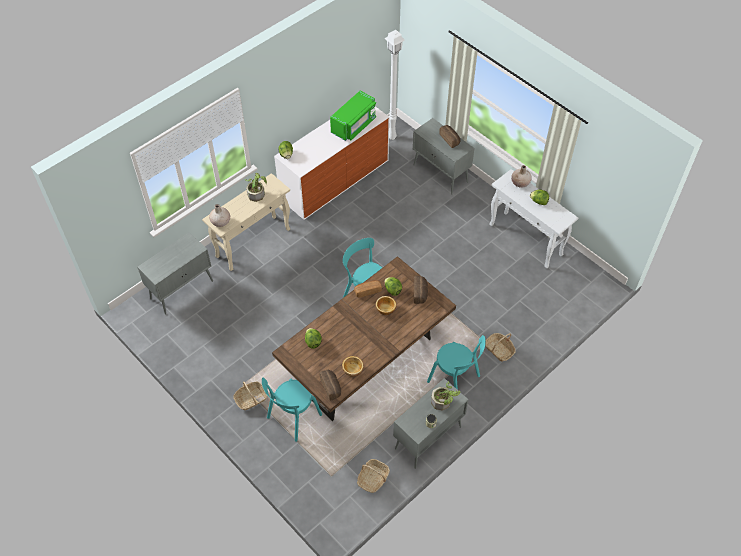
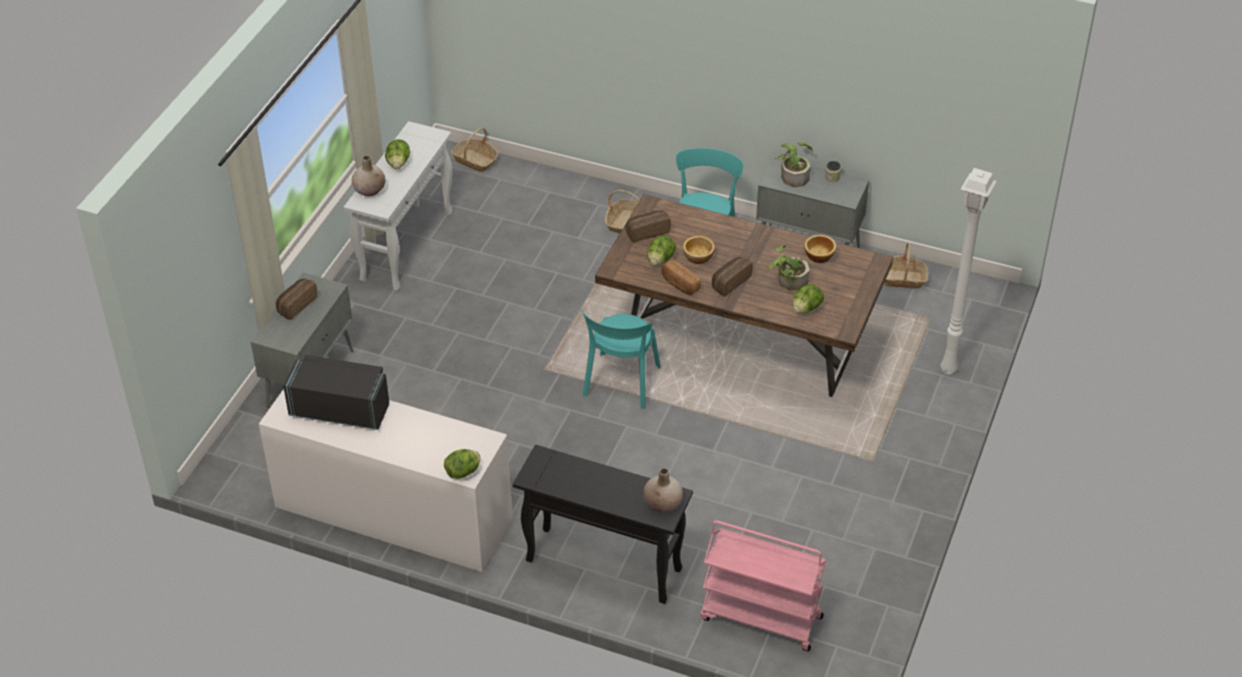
camera: 115 degrees left, 10 degrees down
grey cabinet [137,232,213,315] -> pink cart [700,520,826,651]
beige console table [202,173,290,271] -> black console table [513,445,693,604]
basket [233,382,267,410] -> basket moved to [451,128,498,172]
potted plant [245,173,267,202] -> potted plant moved to [769,244,809,291]
turquoise chair [262,378,322,442] -> none
bread [319,370,341,400] -> bread moved to [712,257,753,296]
green microwave [330,91,376,141] -> black microwave [283,355,390,430]
white floor lamp [384,30,405,140] -> white floor lamp moved to [941,168,997,374]

